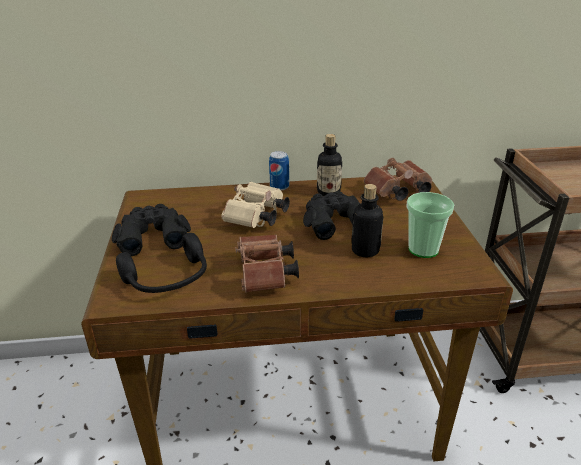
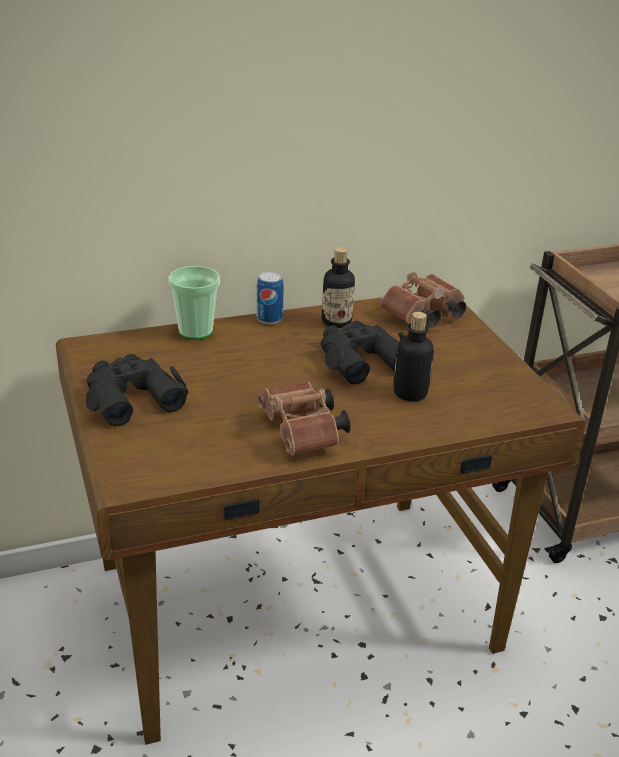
camera: 15 degrees left, 0 degrees up
black headphones [116,233,207,293] -> none
beige binoculars [221,182,290,228] -> none
cup [406,192,454,258] -> cup moved to [168,266,220,340]

